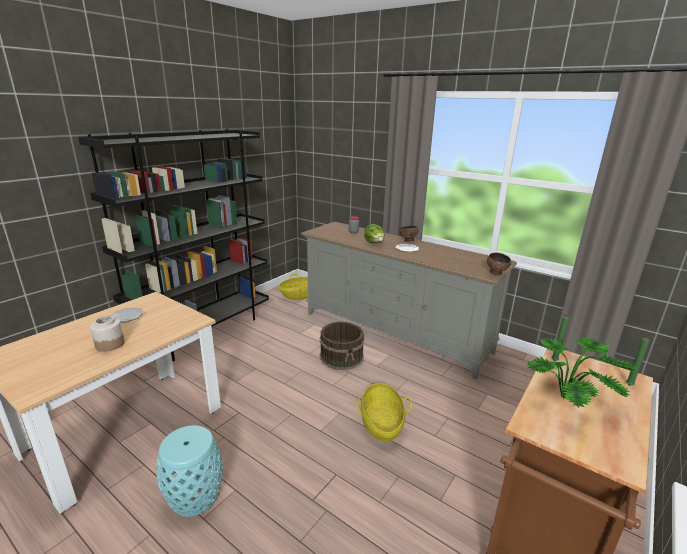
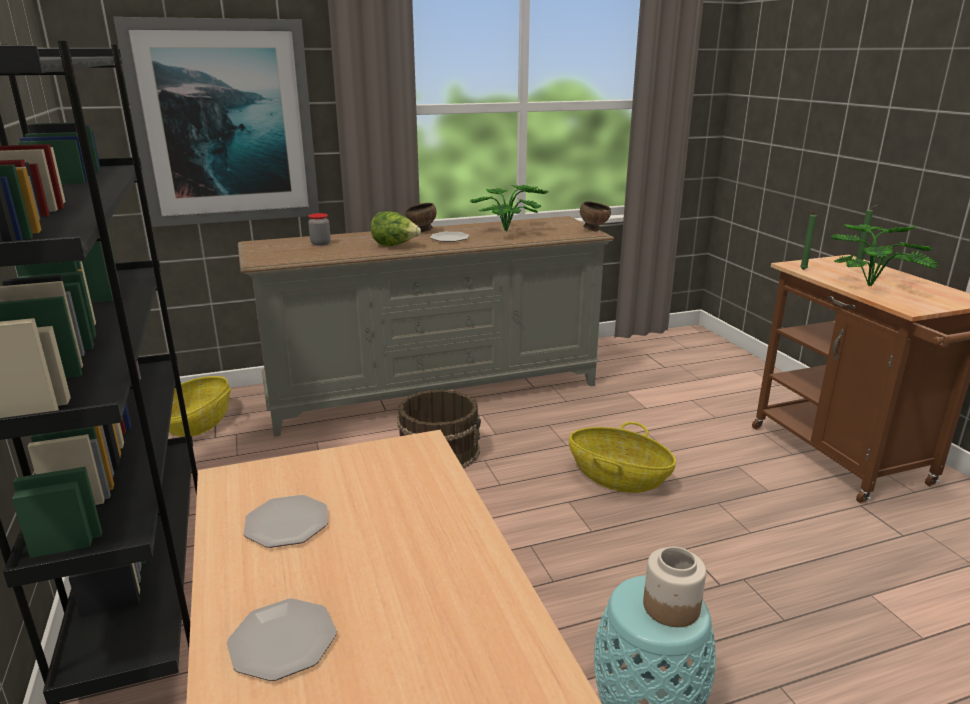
camera: 55 degrees left, 0 degrees up
jar [90,316,125,352] -> jar moved to [643,547,706,627]
none -> picture [113,17,319,227]
none -> plate [227,598,337,681]
none -> potted plant [470,185,548,232]

